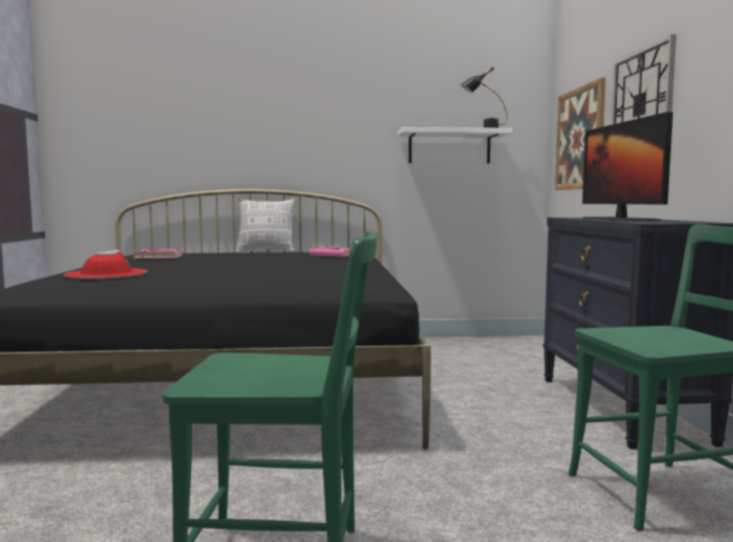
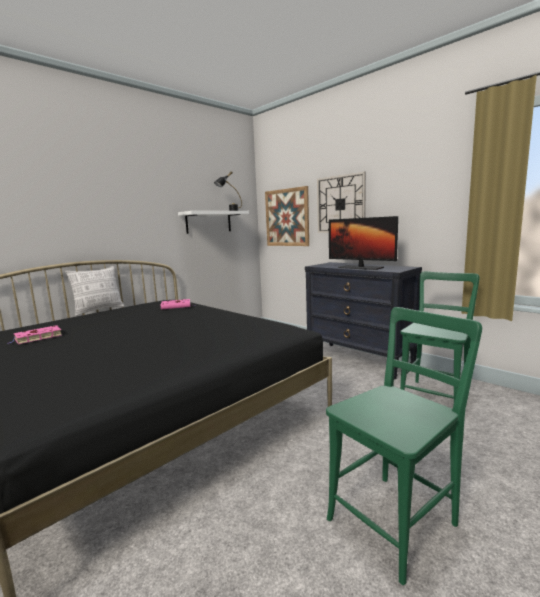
camera: 40 degrees left, 5 degrees up
red hat [64,250,148,279] -> none

